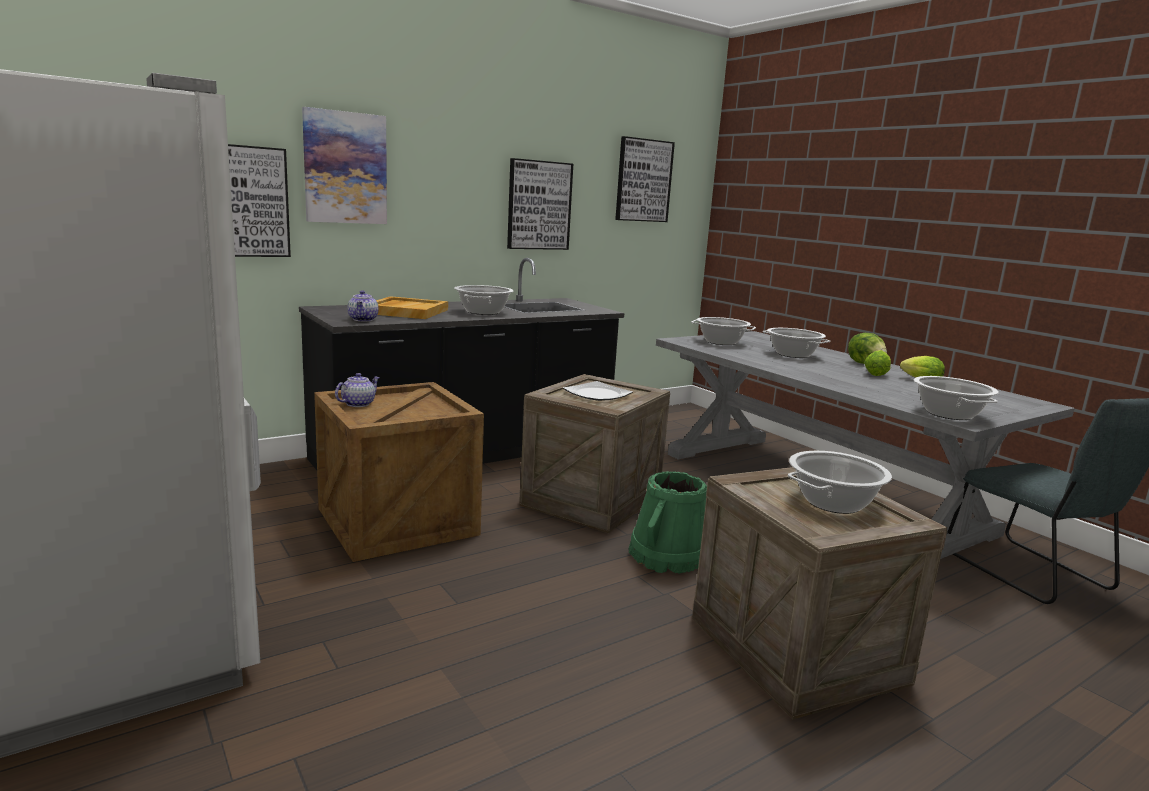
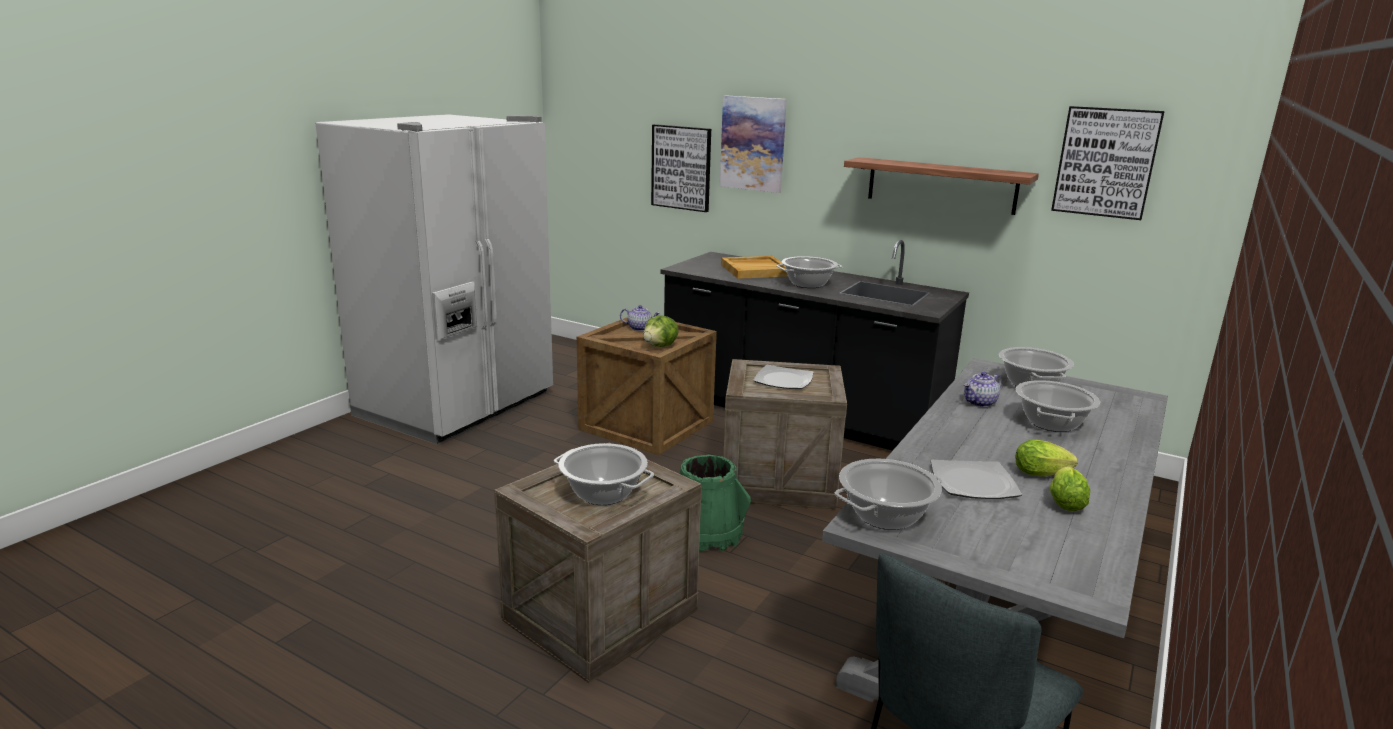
camera: 65 degrees right, 5 degrees up
teapot [347,290,379,321] -> teapot moved to [964,372,1002,407]
picture [507,158,573,250] -> shelf [844,157,1039,215]
lettuce [848,333,887,364] -> lettuce moved to [643,315,679,347]
none -> plate [931,460,1022,499]

